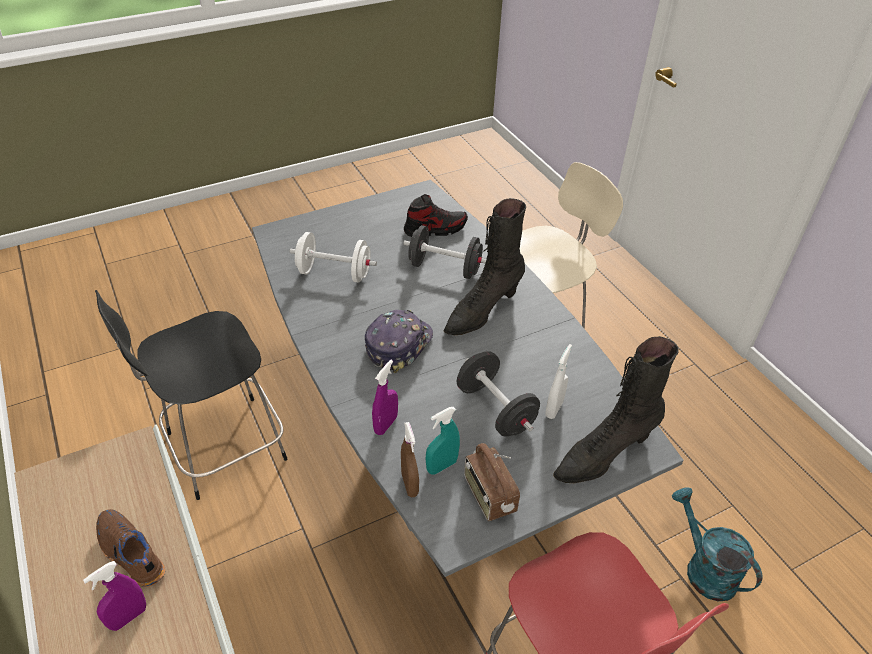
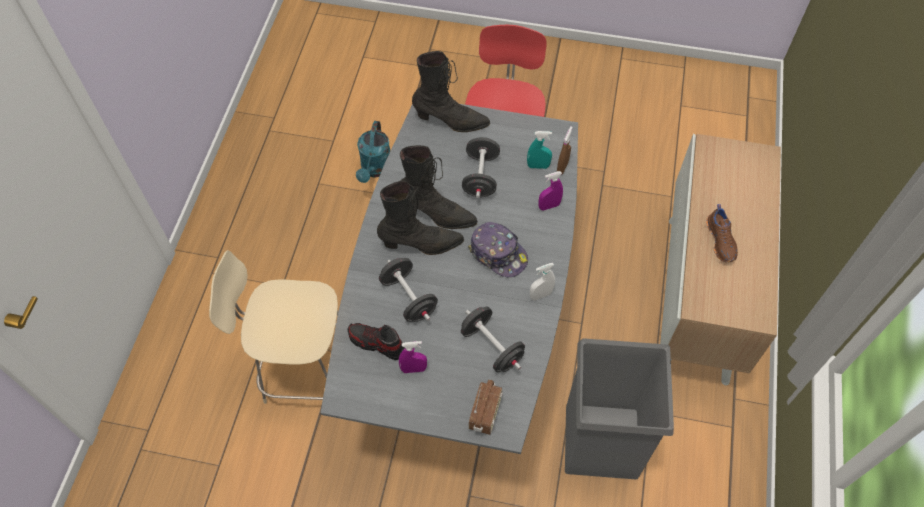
camera: 140 degrees left, 15 degrees up
purple spray bottle [83,561,146,631] -> purple spray bottle moved to [399,341,427,373]
black chair [95,290,288,500] -> grey trash can [565,338,674,479]
white dumbbell [289,232,377,283] -> black dumbbell [461,307,525,372]
cap [365,310,433,373] -> cap turned 120 degrees counterclockwise [468,222,528,277]
radio [464,443,520,521] -> radio moved to [469,380,503,435]
white spray bottle [545,344,572,419] -> white spray bottle moved to [530,263,555,301]
none -> black boot [400,145,477,229]

